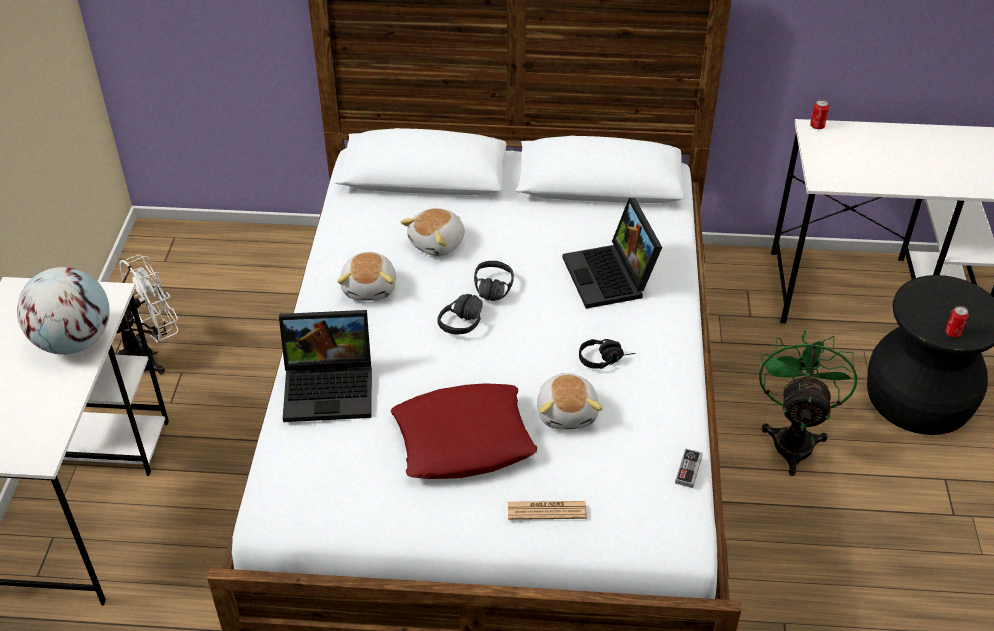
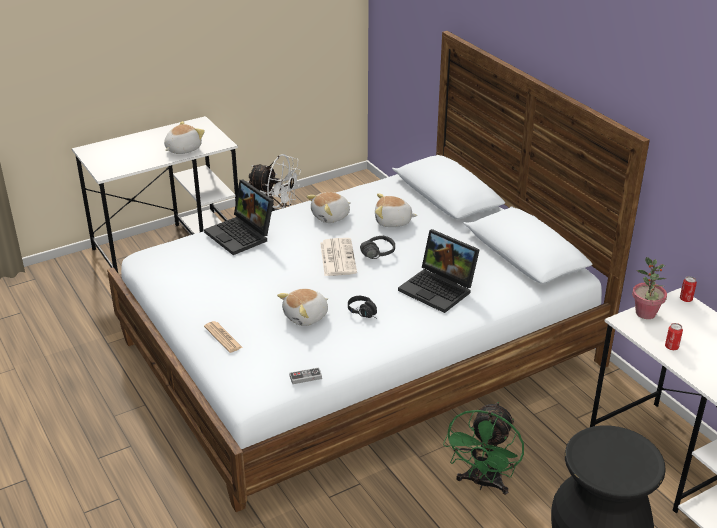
camera: 55 degrees right, 10 degrees down
globe [17,267,109,355] -> plush toy [164,121,205,154]
red pillow [391,384,537,479] -> none
black headphones [437,294,483,334] -> newspaper [320,238,357,276]
laptop [563,198,662,309] -> laptop turned 90 degrees counterclockwise [398,229,480,313]
green fan [759,330,858,476] -> green fan turned 135 degrees clockwise [443,402,524,495]
can [945,306,969,338] -> can moved to [665,323,683,350]
none -> potted plant [632,257,667,319]

